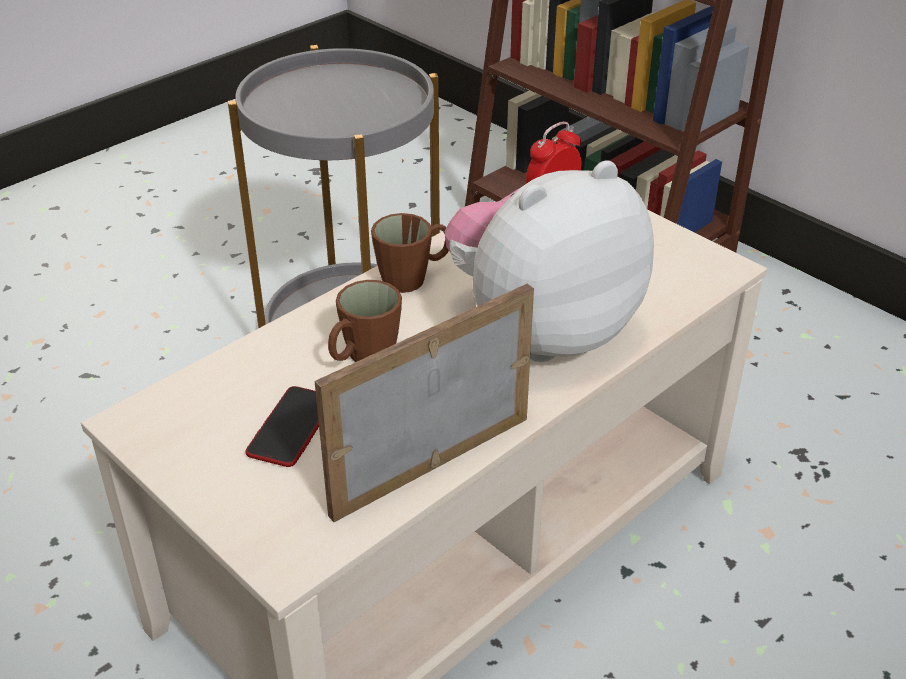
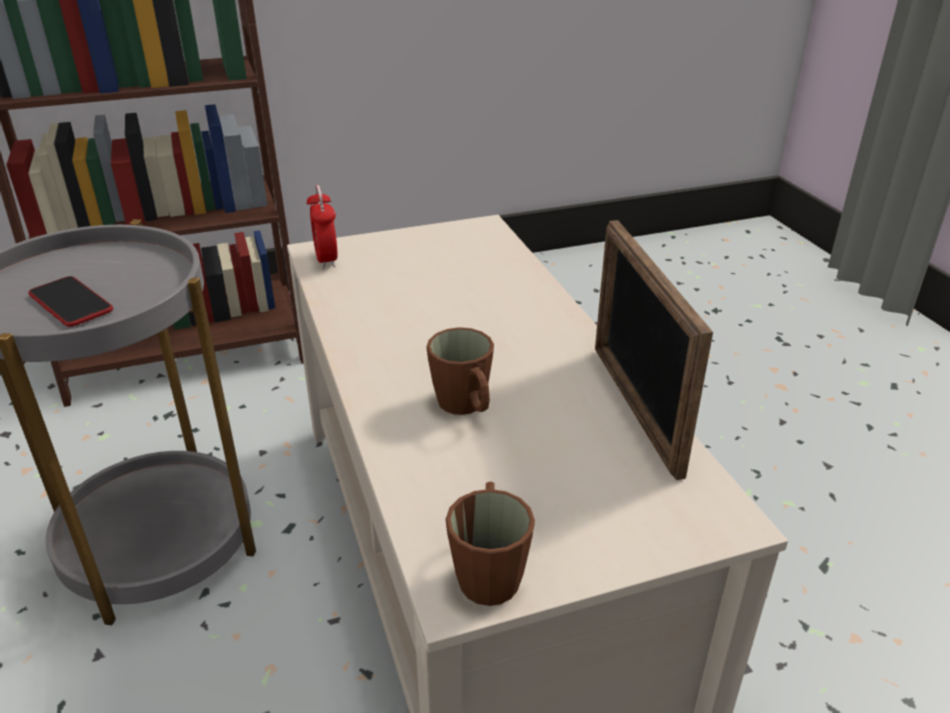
camera: 65 degrees left, 5 degrees down
phone [245,386,319,467] -> phone moved to [28,276,113,327]
brown mug [371,213,449,293] -> brown mug moved to [446,482,535,606]
plush toy [445,160,654,362] -> none

